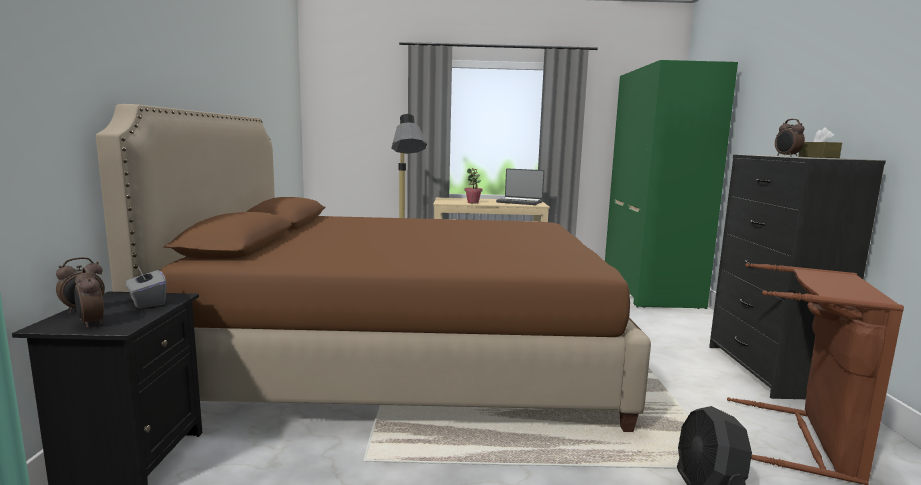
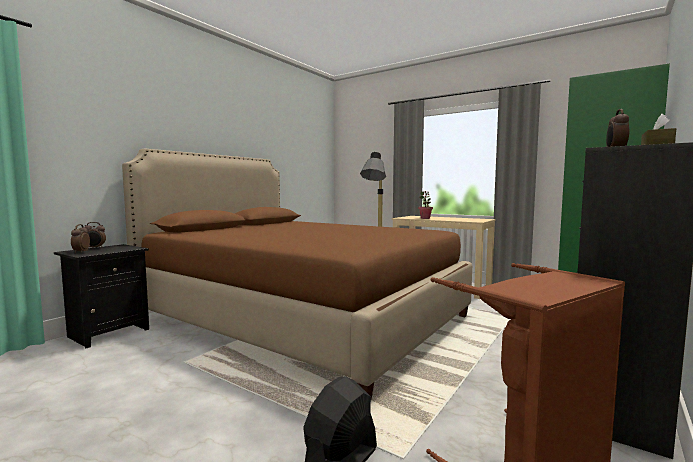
camera: 35 degrees right, 5 degrees down
grey tissue box [125,266,167,308] -> none
laptop [496,168,545,205] -> none

